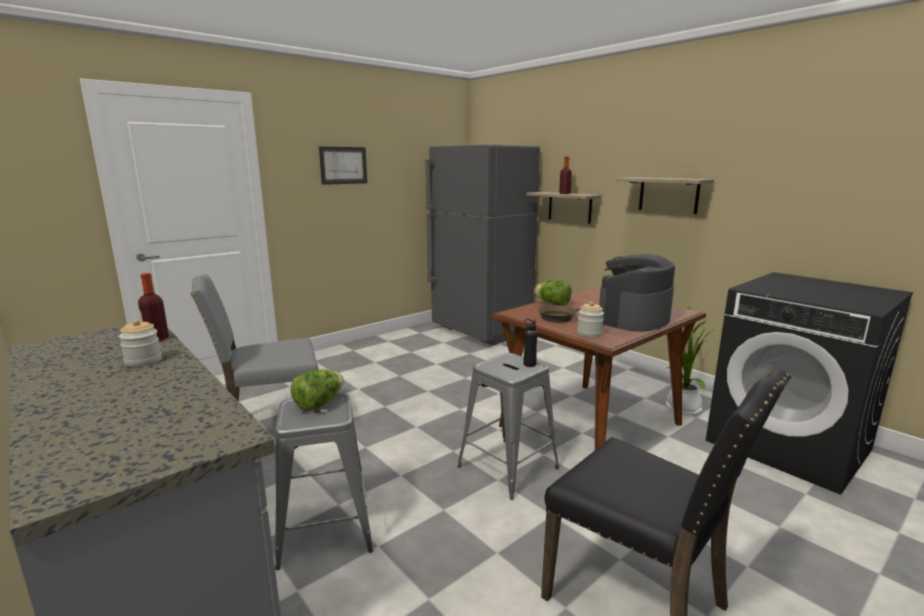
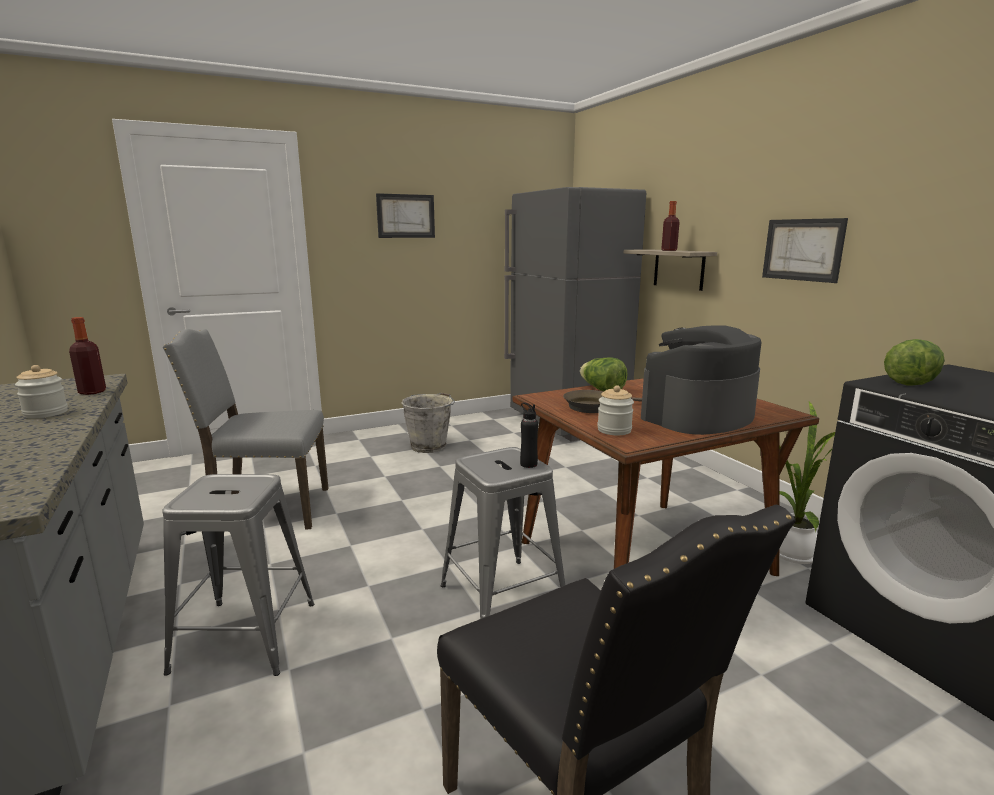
camera: 15 degrees right, 0 degrees up
lettuce [290,370,344,411] -> lettuce moved to [884,339,945,386]
shelf [616,177,714,214] -> picture [762,218,848,283]
none -> grey bucket [401,393,455,453]

